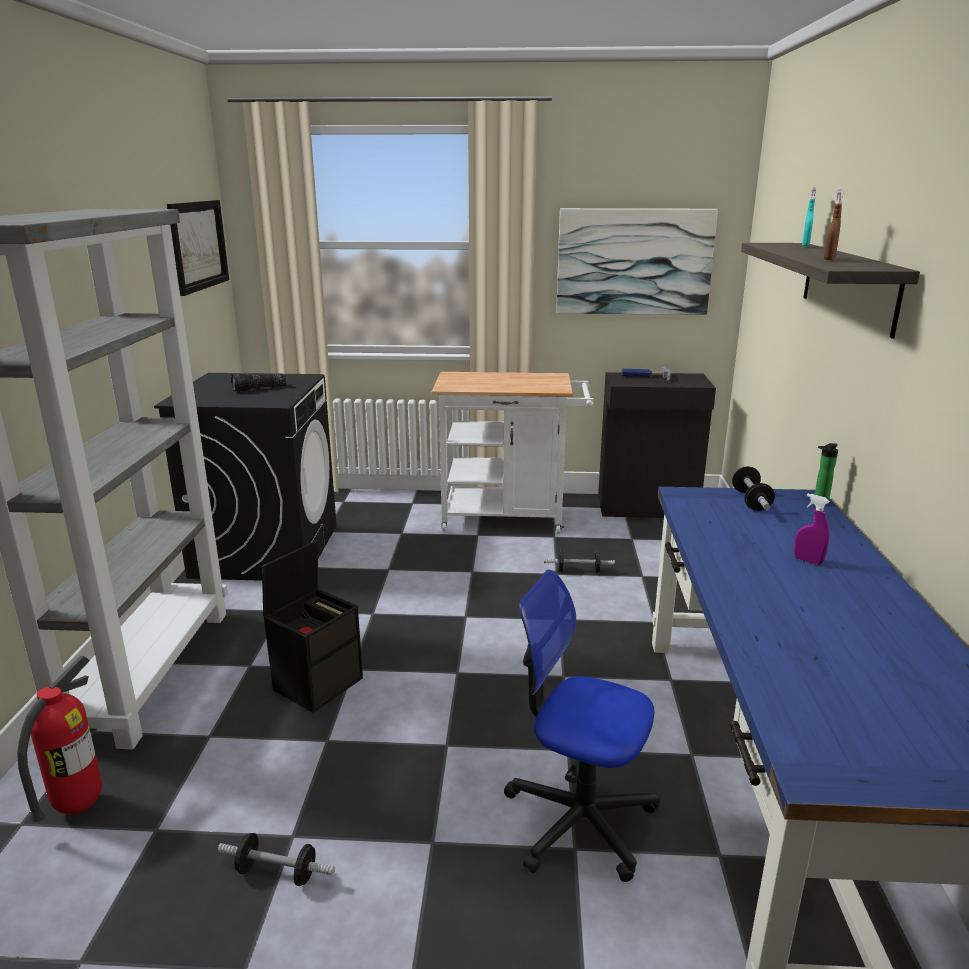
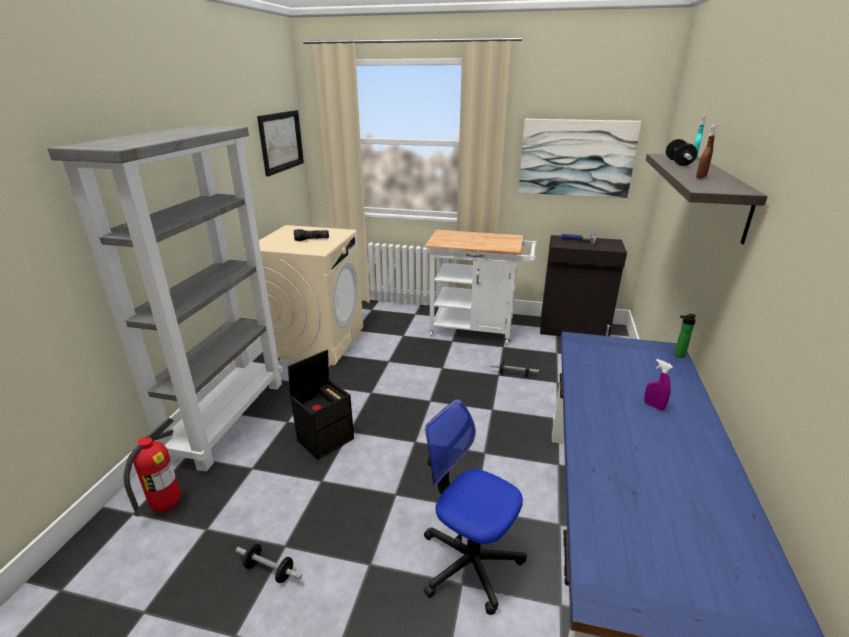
camera: 10 degrees right, 5 degrees up
black washing machine [154,373,337,581] -> beige washing machine [243,225,363,365]
dumbbell [732,466,775,511] -> dumbbell moved to [666,139,697,166]

